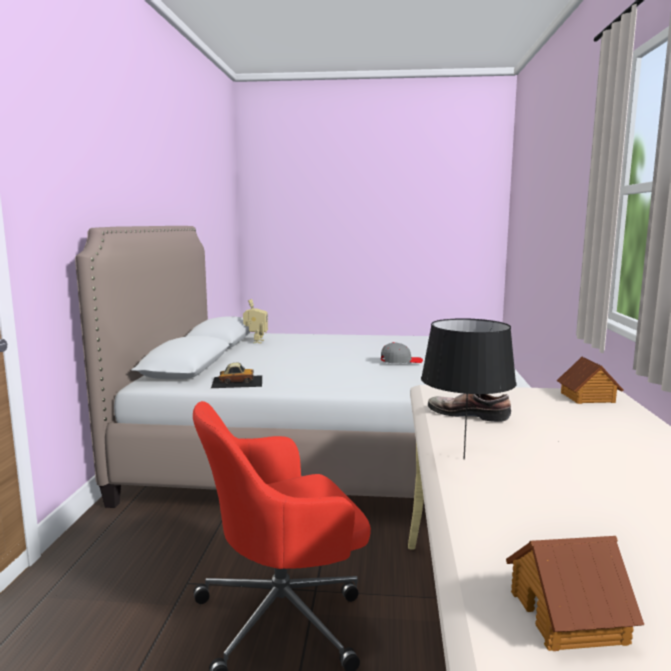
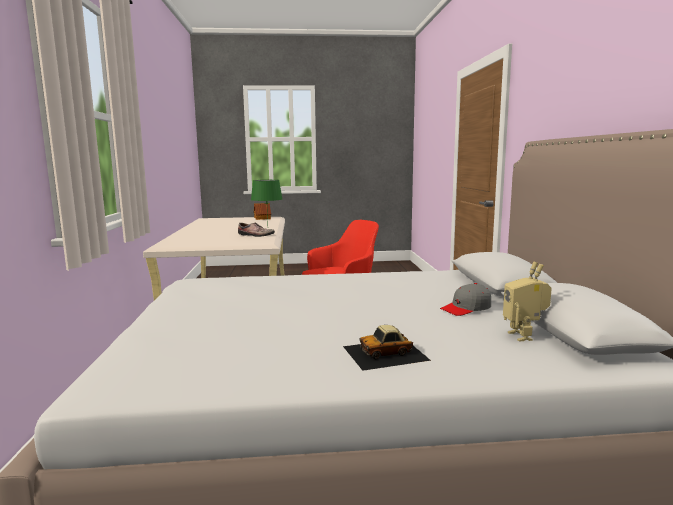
camera: 170 degrees right, 0 degrees up
toy car [211,363,262,388] -> toy car moved to [343,325,431,371]
grey cap [381,342,423,363] -> grey cap moved to [440,283,491,316]
black table lamp [421,318,516,460] -> green table lamp [251,180,282,223]
toy house [557,356,623,404] -> none

